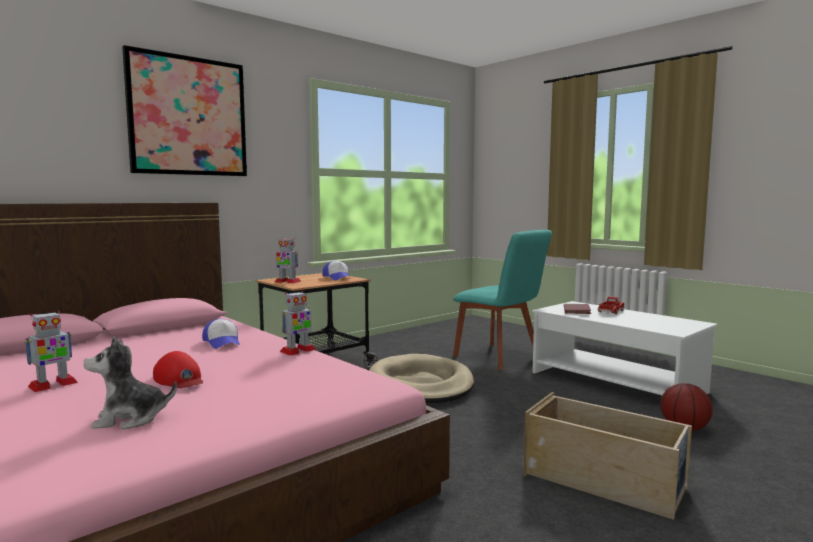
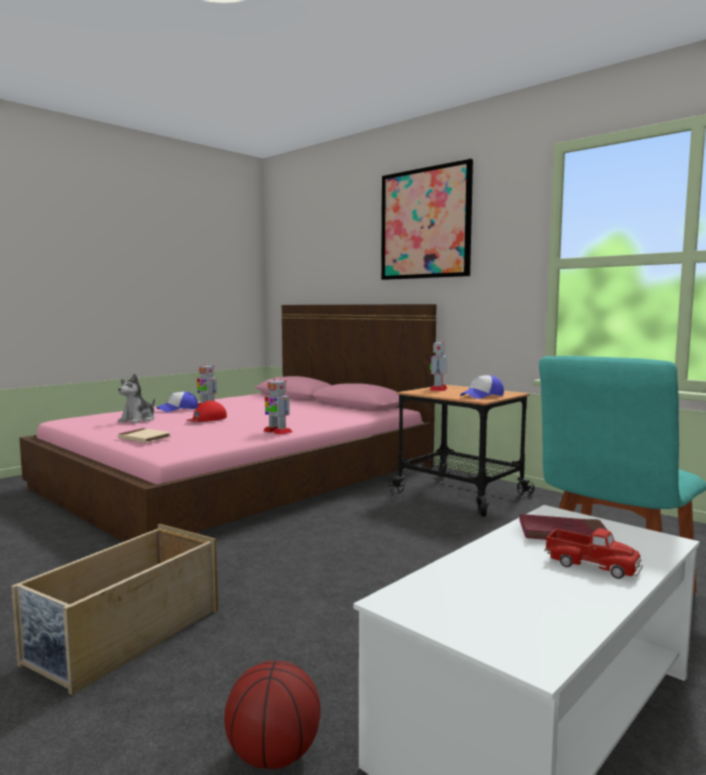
camera: 85 degrees right, 0 degrees up
plush toy [84,336,177,430] -> plush toy turned 135 degrees counterclockwise [118,374,155,423]
cap [202,319,240,349] -> cap moved to [157,392,198,412]
beige dog bed [369,354,474,403] -> none
none -> beige book [118,428,172,443]

